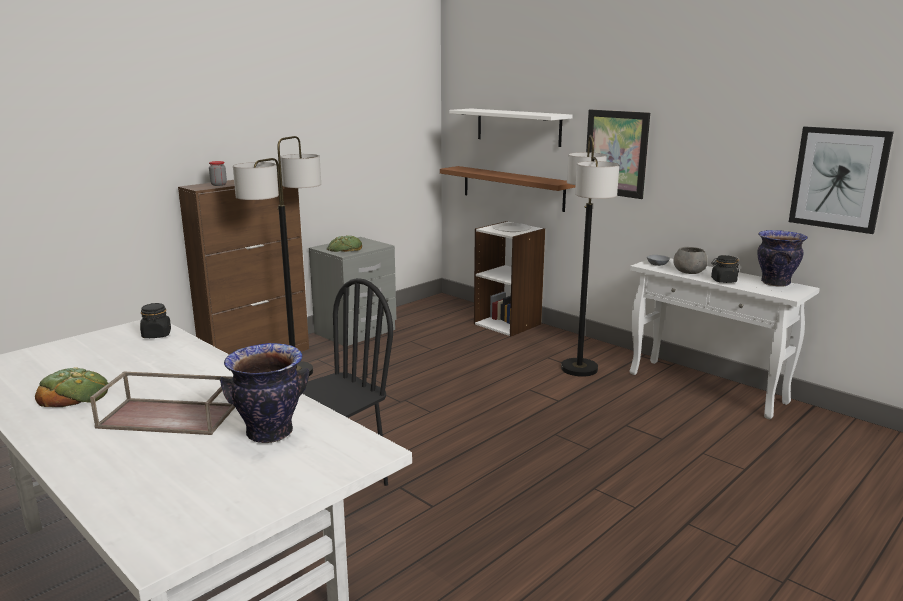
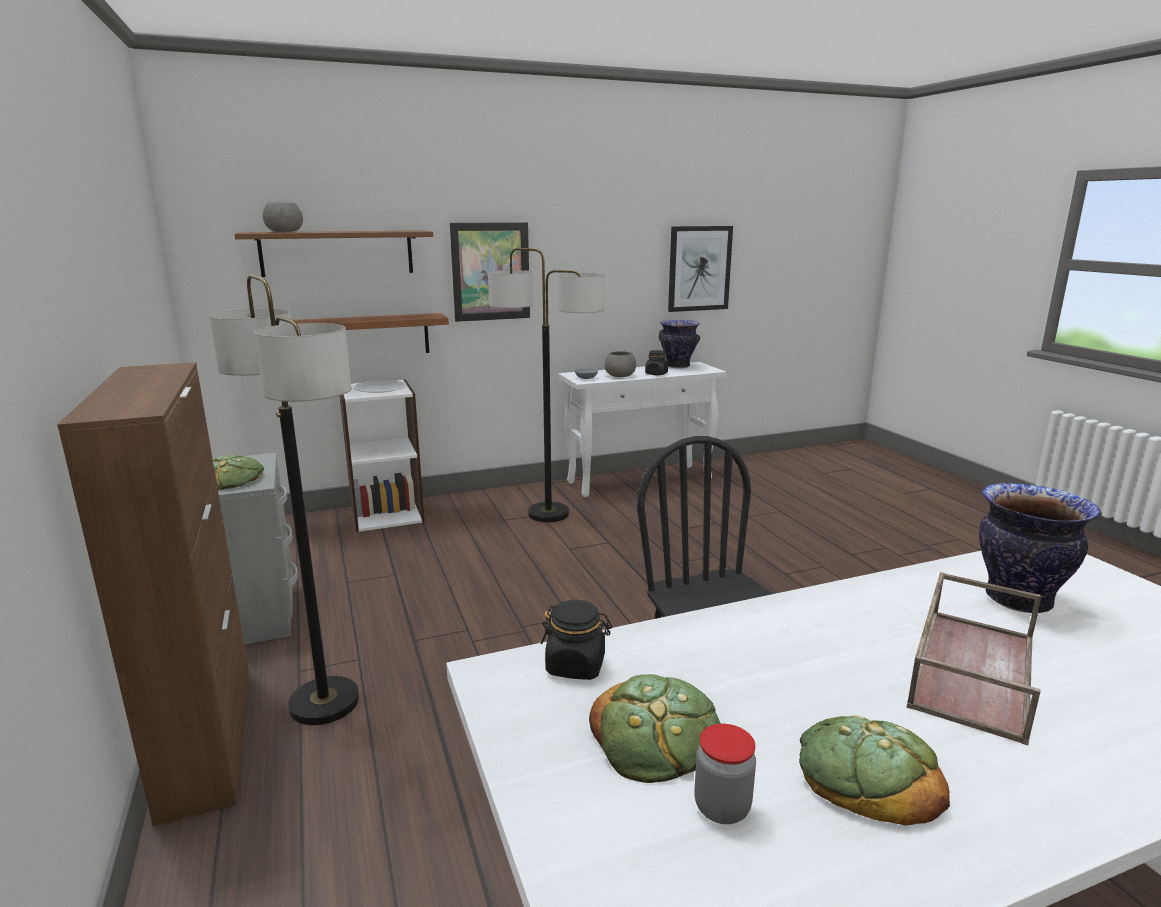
camera: 65 degrees left, 0 degrees up
jar [209,161,227,186] -> jar moved to [694,724,756,824]
white shelf [449,109,573,147] -> brown shelf [234,230,433,277]
none -> grey bowl [263,203,303,232]
none -> bread [589,674,721,783]

